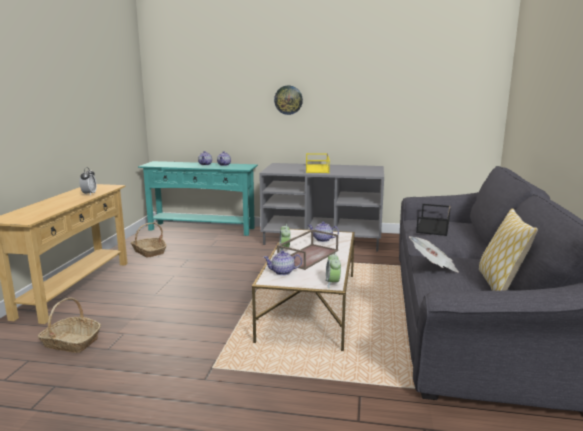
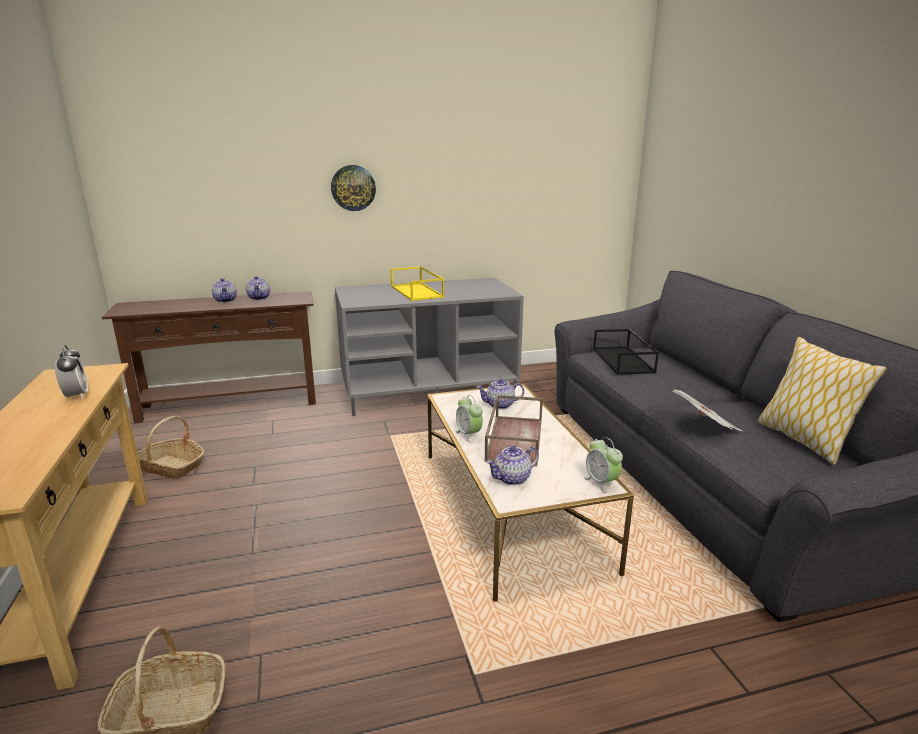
camera: 25 degrees left, 5 degrees up
turquoise console table [138,161,258,236] -> brown console table [102,292,316,423]

